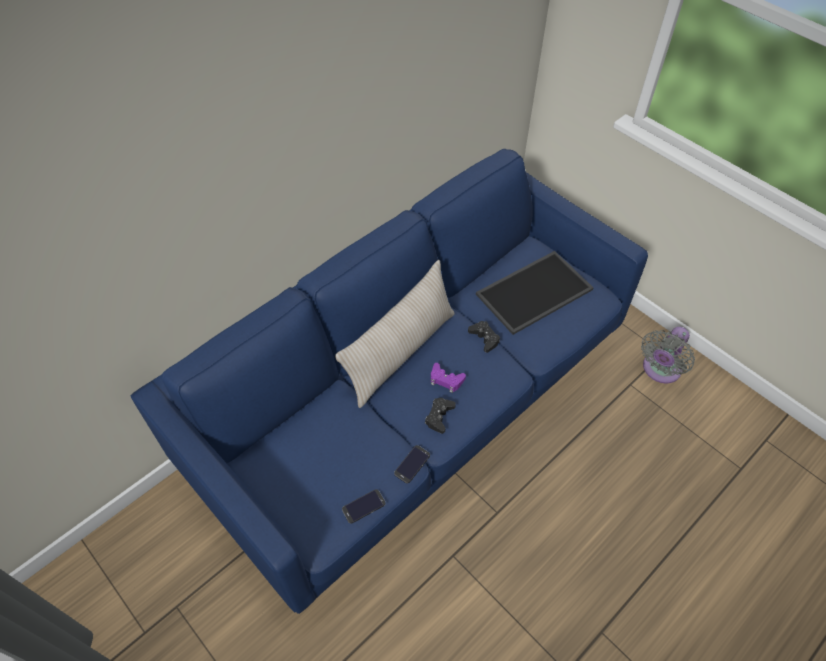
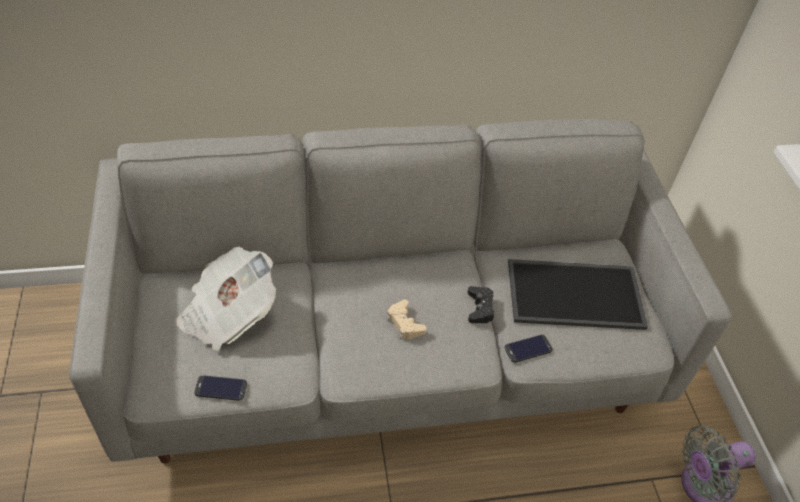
camera: 30 degrees right, 5 degrees down
blue sofa [131,149,648,614] -> grey sofa [69,119,732,463]
beige pillow [335,260,455,408] -> none
phone [394,445,430,483] -> phone moved to [505,335,553,363]
black game controller [425,398,456,434] -> none
purple game controller [431,363,466,393] -> beige game controller [386,300,426,340]
none -> newspaper [176,247,276,351]

